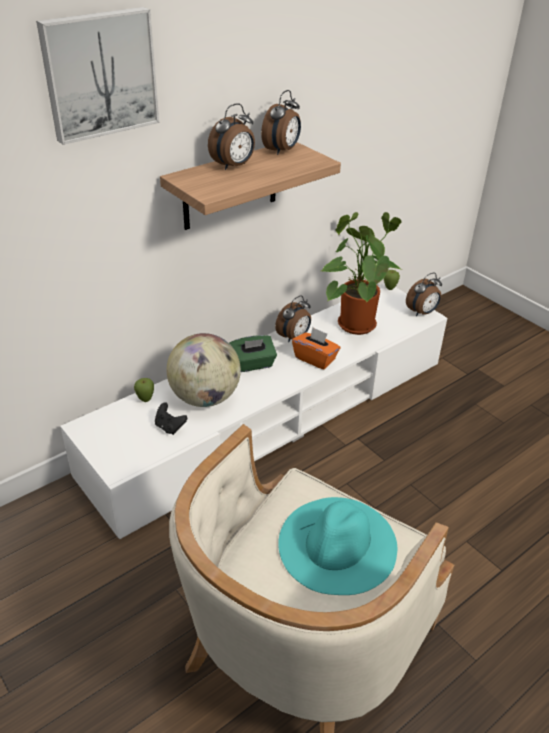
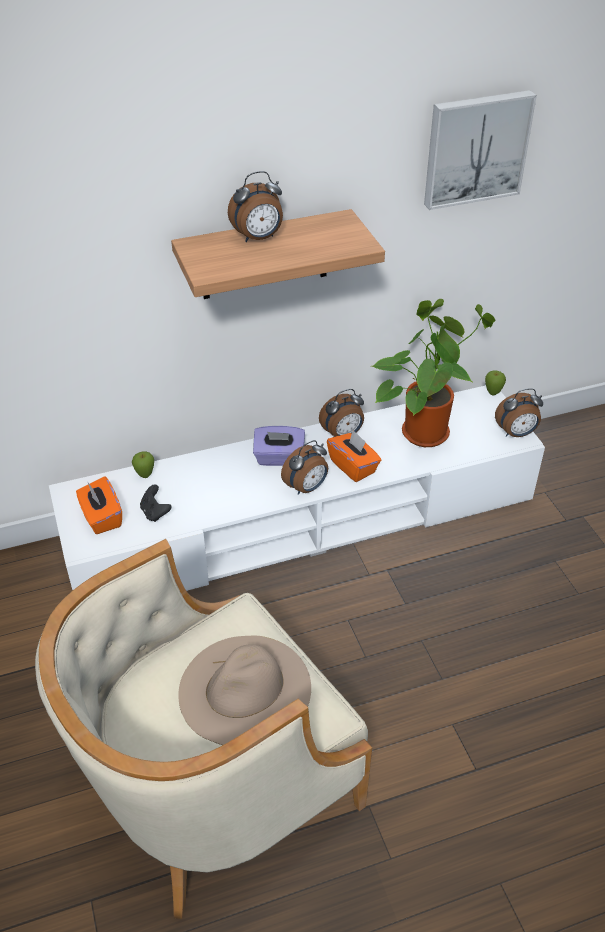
camera: 20 degrees right, 5 degrees up
picture [36,7,159,145] -> picture moved to [424,90,537,210]
globe [167,333,241,407] -> none
green tissue box [229,335,277,372] -> purple tissue box [253,426,305,466]
alarm clock [261,90,301,155] -> alarm clock moved to [281,440,328,495]
turquoise hat [278,497,397,595] -> beige hat [178,636,311,745]
none -> orange tissue box [76,476,122,534]

